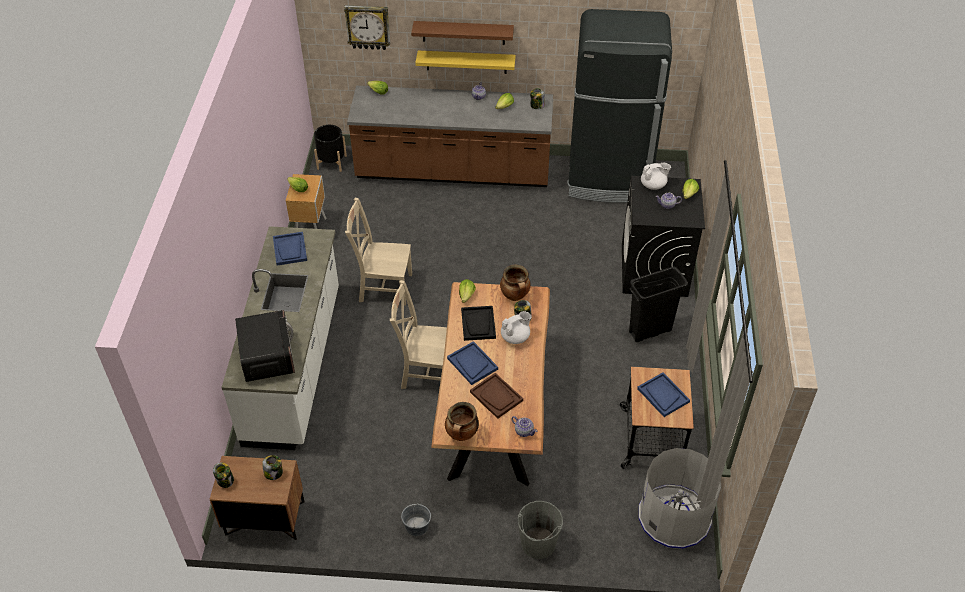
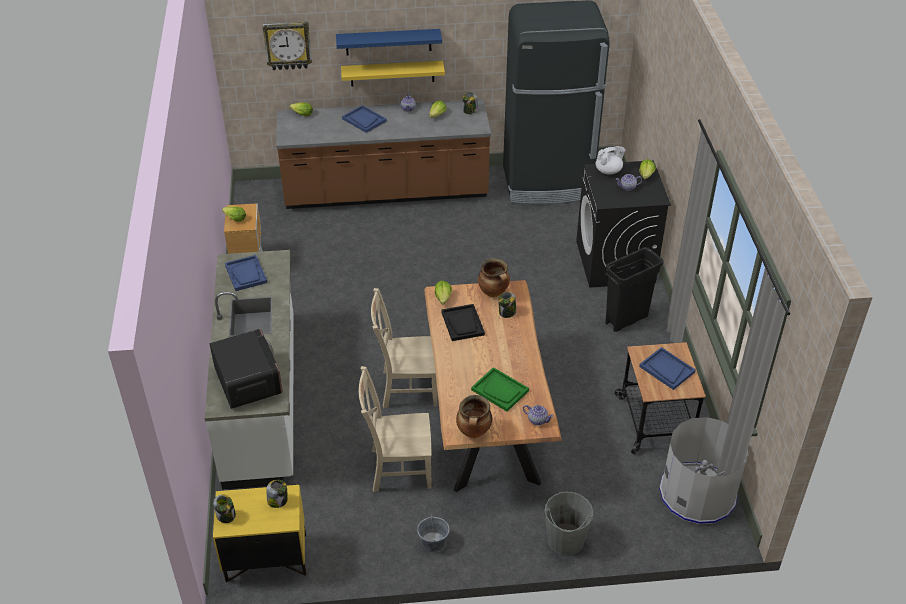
camera: 10 degrees left, 5 degrees down
brown nightstand [210,456,305,540] -> yellow nightstand [213,485,306,582]
black planter [314,125,347,172] -> none
beige chair [345,198,412,306] -> beige chair moved to [359,366,432,492]
brown shelf [411,21,514,45] -> blue shelf [336,29,442,55]
blue tray [447,341,498,385] -> blue tray moved to [342,105,387,133]
brown tray [470,373,523,419] -> green tray [471,367,529,412]
white teapot [501,311,531,344] -> none

